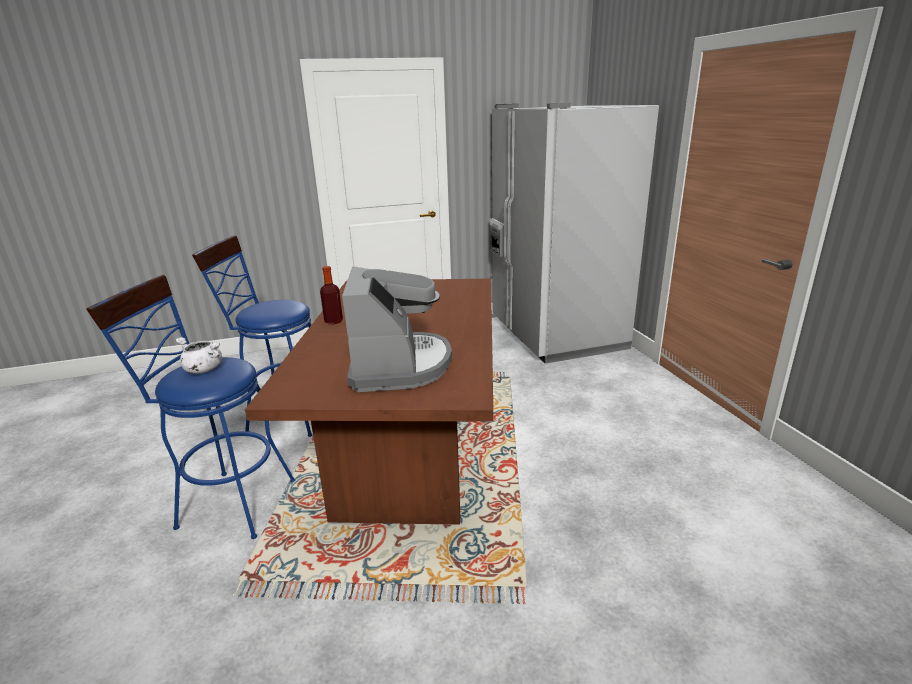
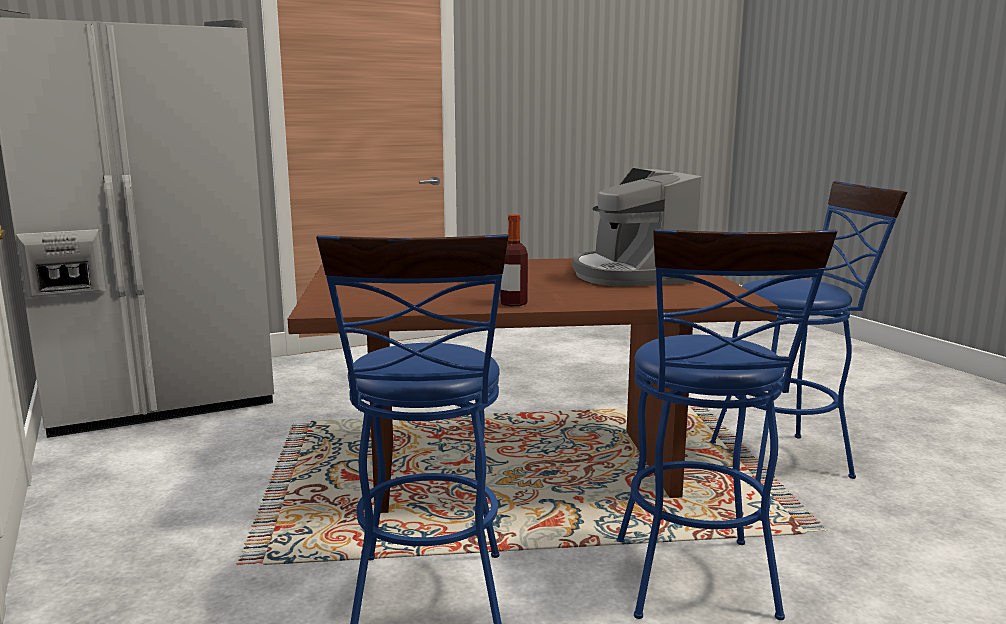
camera: 100 degrees left, 10 degrees down
white cooking pot [176,337,222,374] -> none
coffee machine [342,266,452,392] -> coffee machine turned 90 degrees counterclockwise [572,168,701,286]
none -> blue stool [710,181,907,482]

